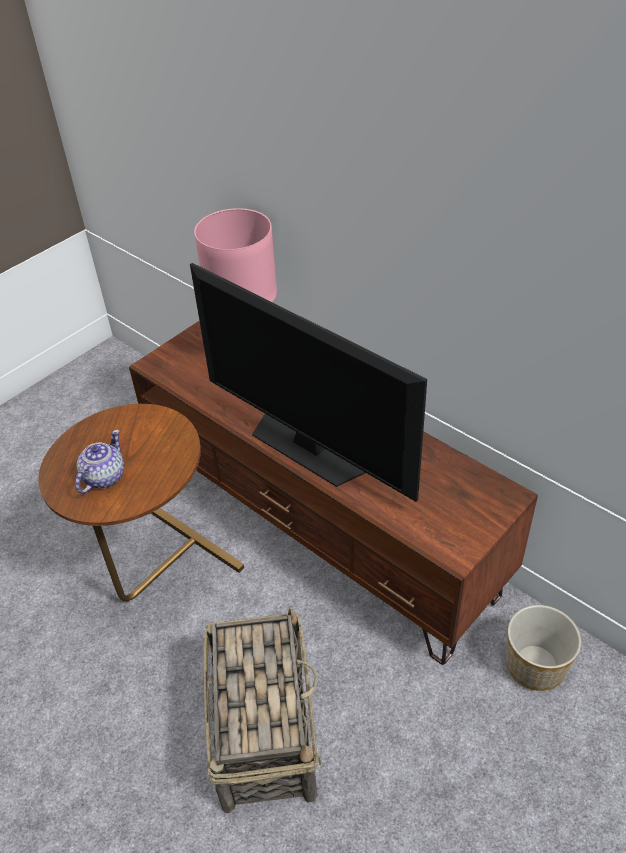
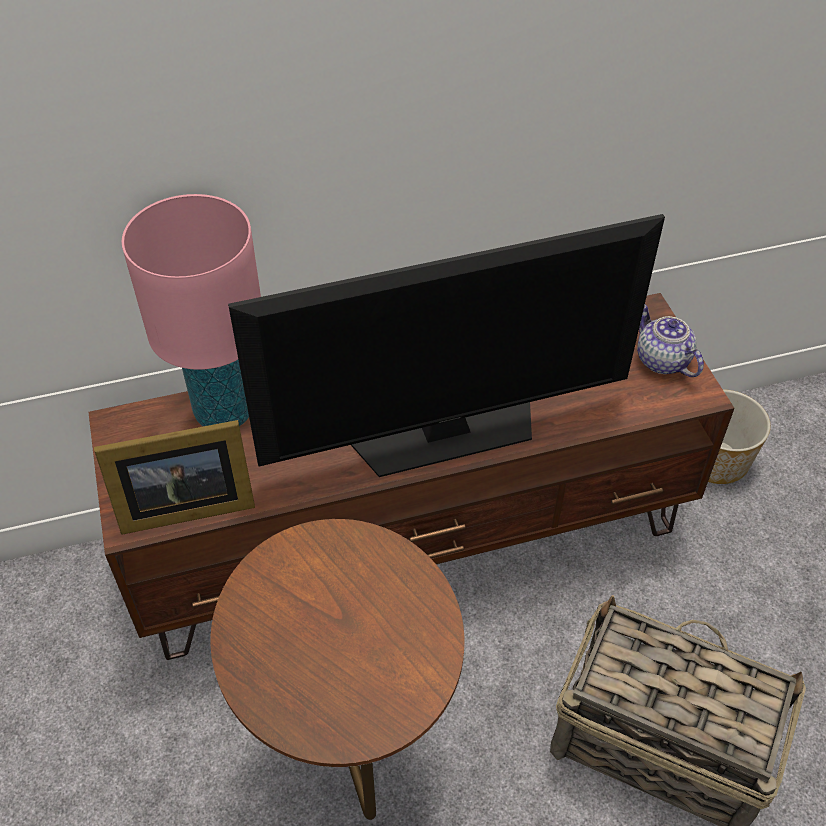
camera: 60 degrees left, 5 degrees up
teapot [75,430,124,494] -> teapot moved to [637,305,704,377]
none -> picture frame [94,420,255,535]

